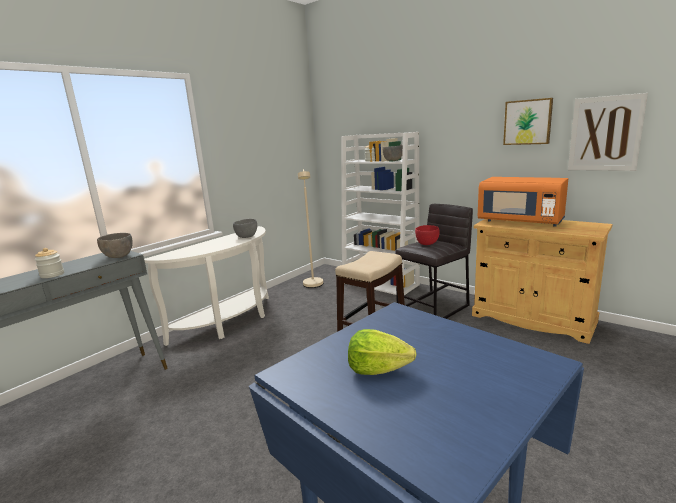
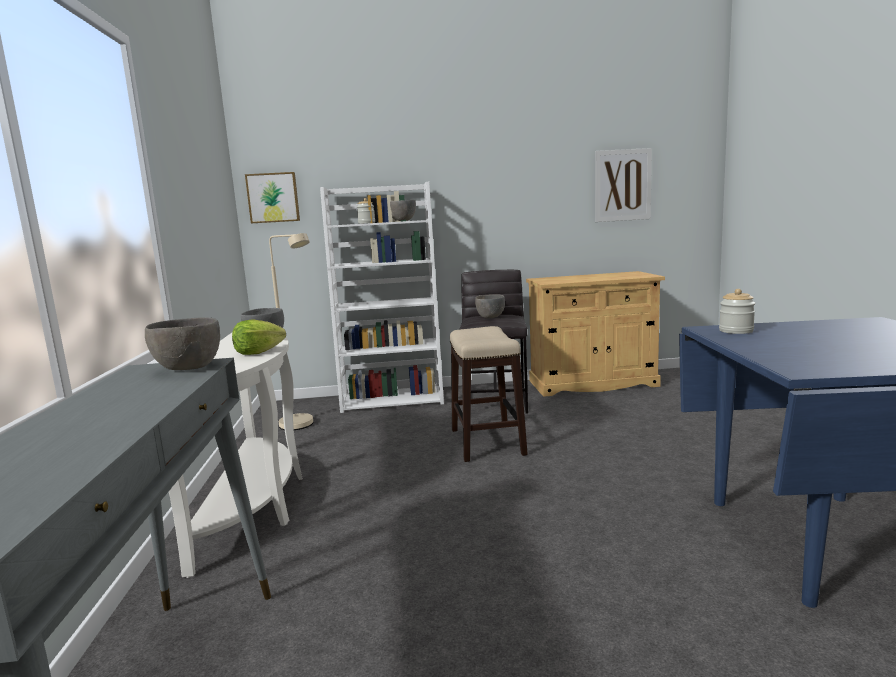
camera: 45 degrees left, 5 degrees down
jar [35,248,64,278] -> jar moved to [719,289,756,334]
lettuce [348,329,416,375] -> lettuce moved to [232,319,286,355]
red bowl [415,225,440,245] -> grey bowl [475,294,505,319]
orange microwave [478,177,568,227] -> none
picture [503,98,553,145] -> picture moved to [245,172,300,223]

